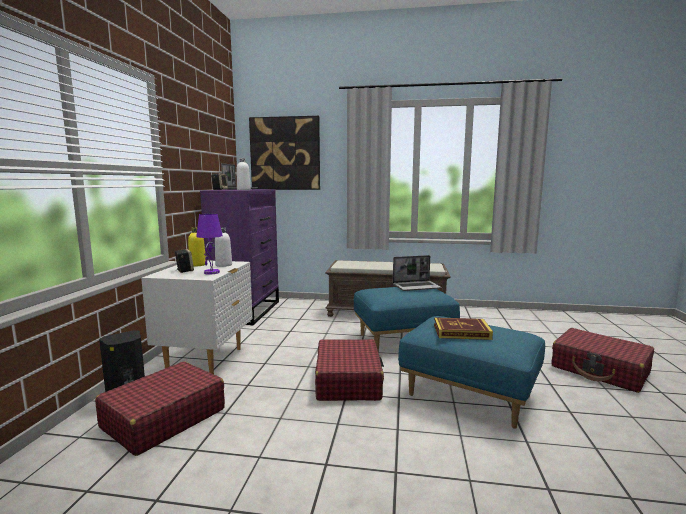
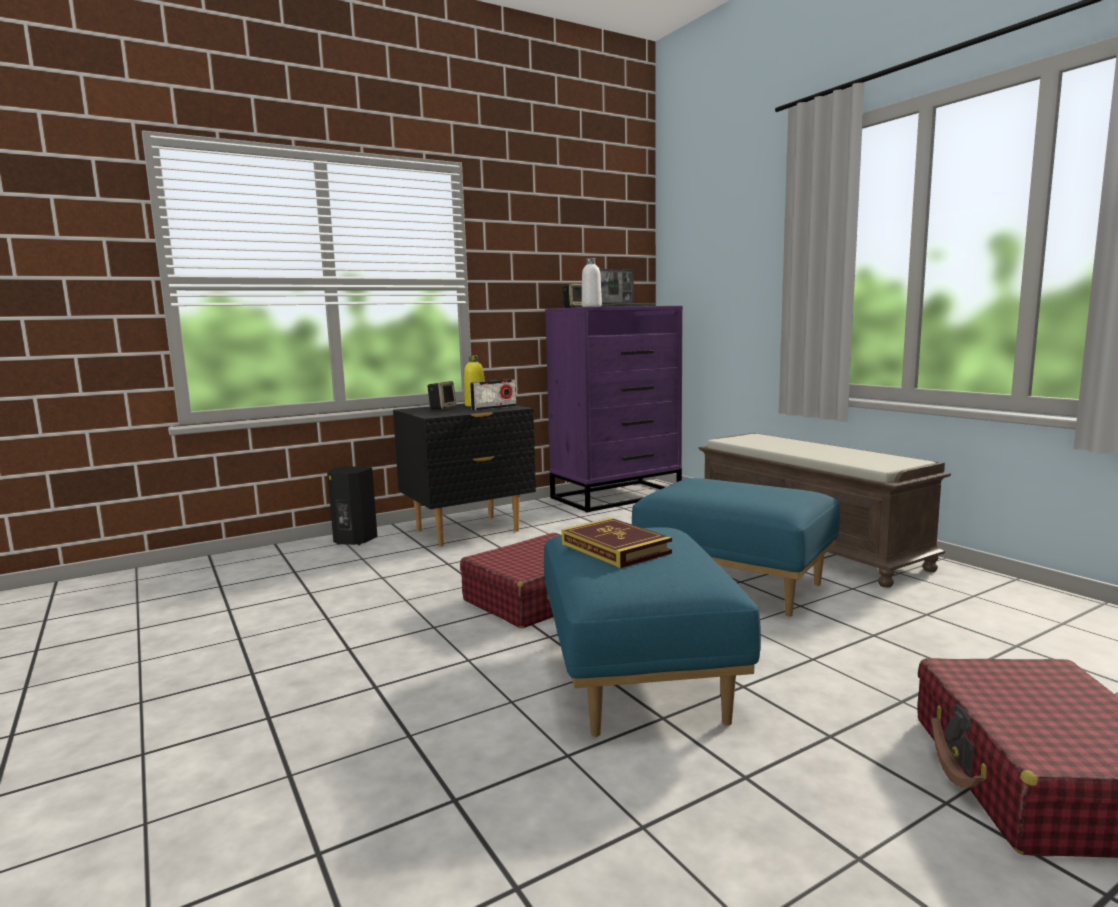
camera: 50 degrees right, 0 degrees up
red suitcase [95,361,225,456] -> none
white nightstand [141,260,253,374] -> black nightstand [393,403,536,546]
purple table lamp [196,214,223,275] -> none
white bottle [215,227,232,267] -> radio [470,379,516,411]
picture [249,116,320,190] -> none
laptop [393,255,442,291] -> none

